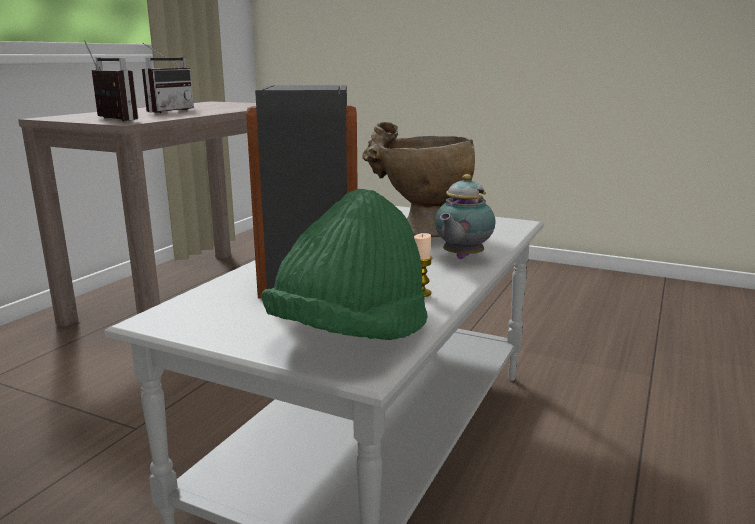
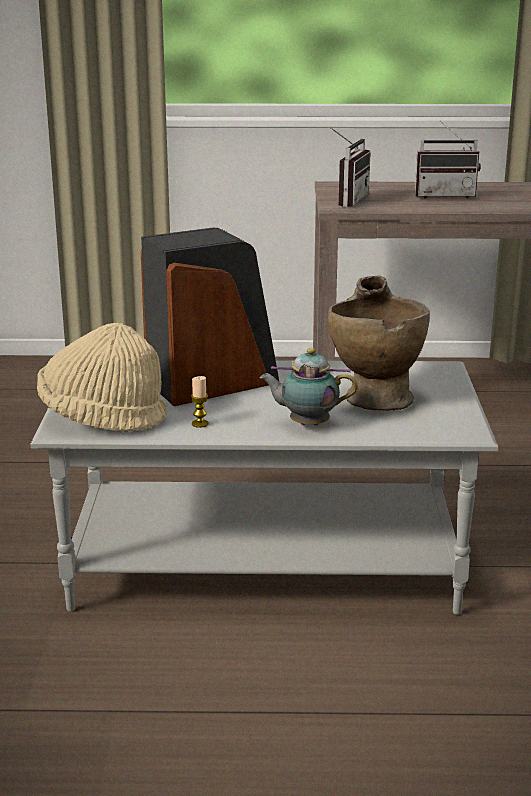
camera: 65 degrees right, 5 degrees up
green hat [261,189,428,340] -> beige hat [37,323,167,432]

